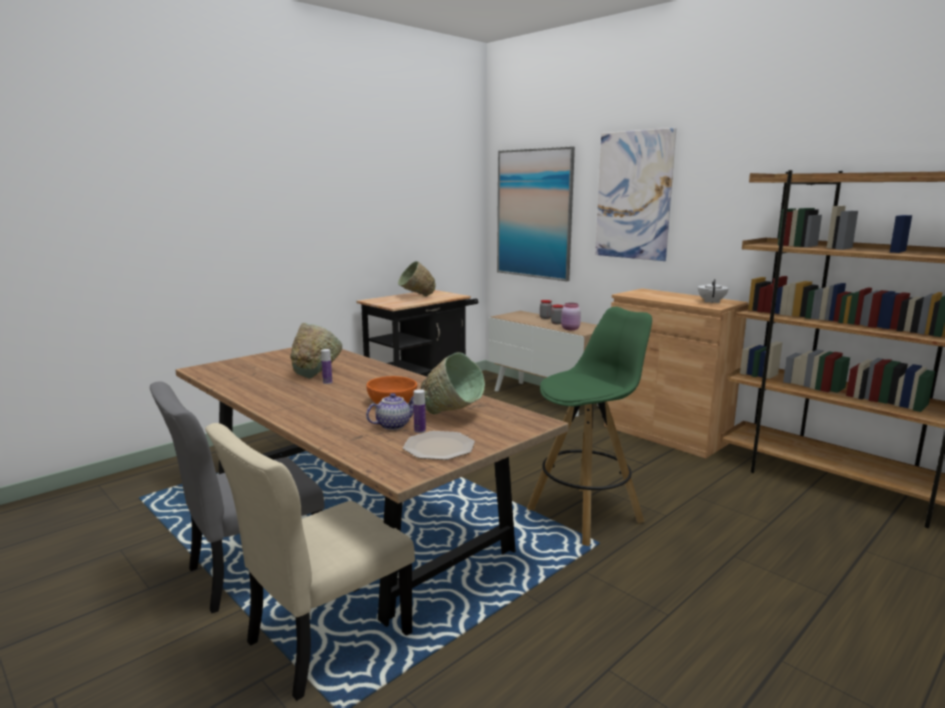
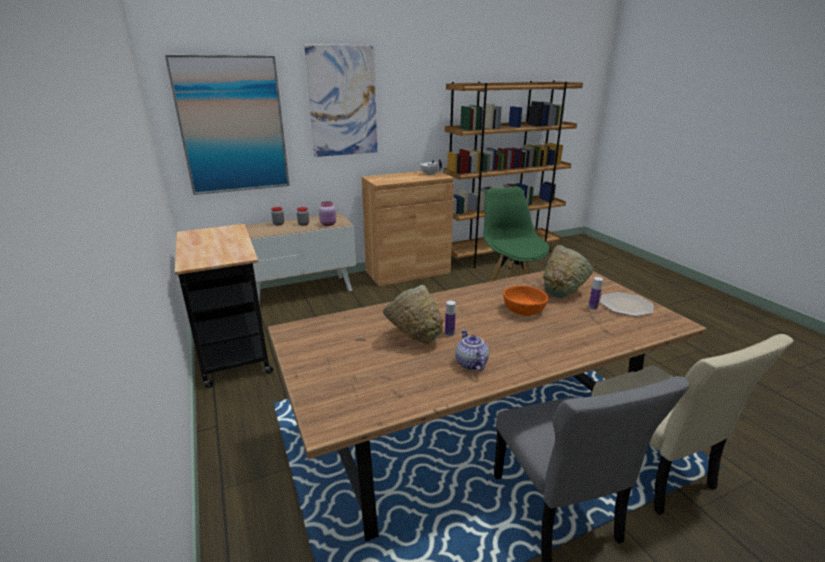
camera: 70 degrees left, 10 degrees up
teapot [366,393,414,430] -> teapot moved to [455,329,489,371]
green bowl [398,261,436,296] -> none

